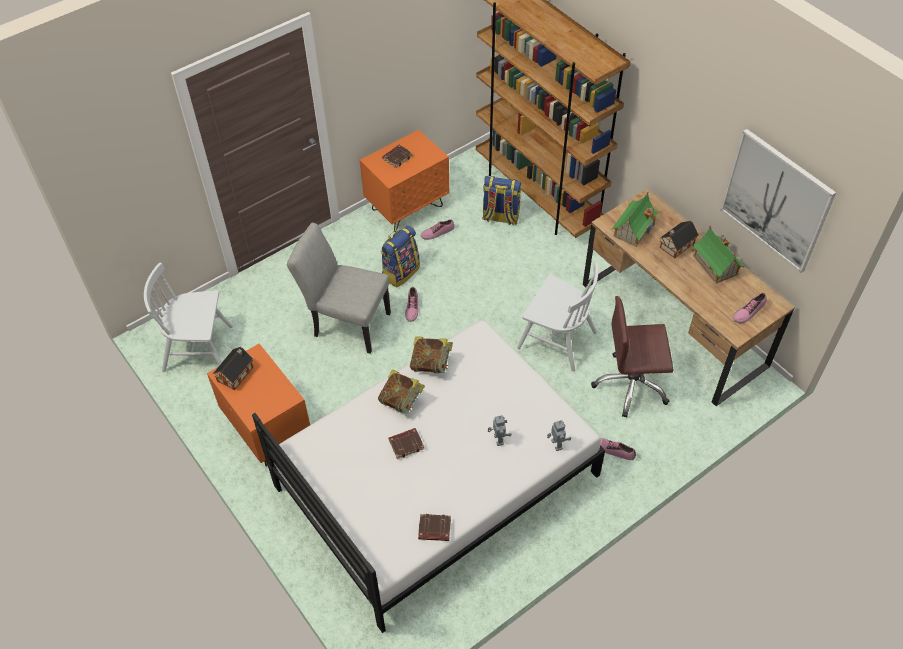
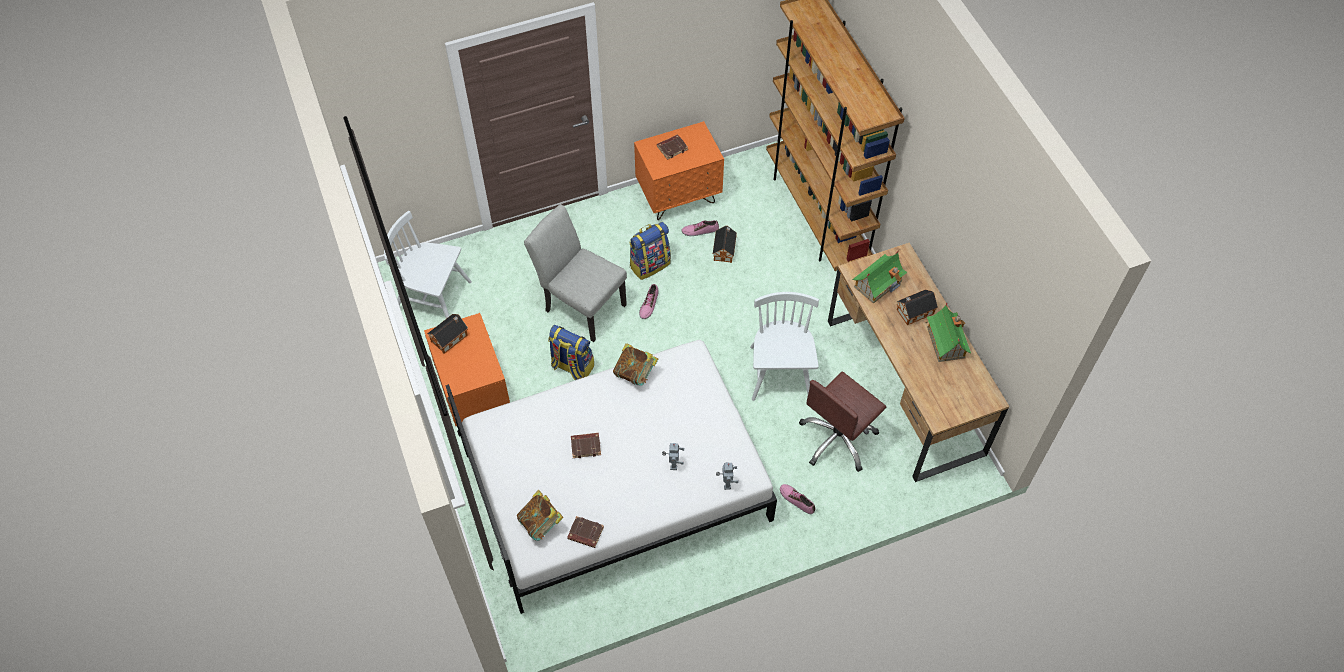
camera: 15 degrees right, 5 degrees up
book [378,369,425,413] -> book moved to [517,490,563,541]
backpack [482,176,522,225] -> backpack moved to [548,325,594,380]
white chair [517,263,598,372] -> white chair turned 135 degrees counterclockwise [750,292,819,401]
brown office chair [591,296,674,418] -> brown office chair turned 60 degrees counterclockwise [799,372,886,472]
picture [720,129,836,273] -> none
shoe [733,293,767,323] -> none
none -> toy house [713,226,737,263]

